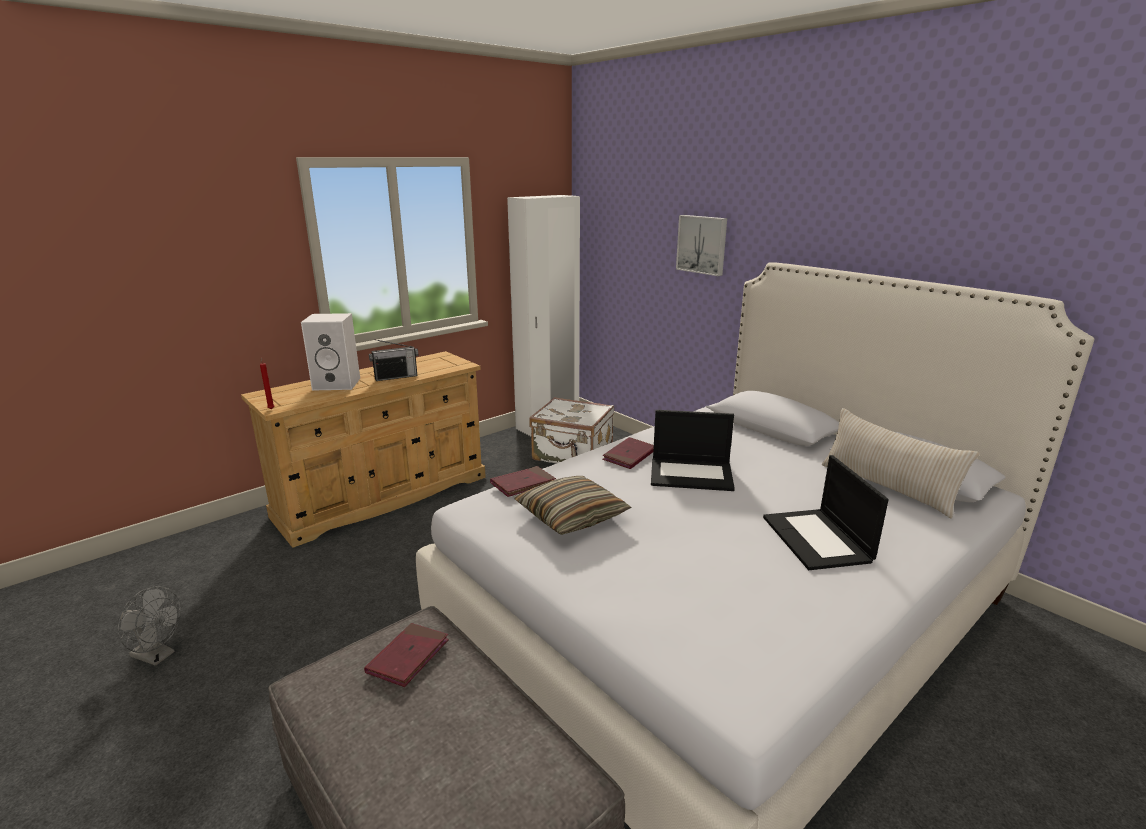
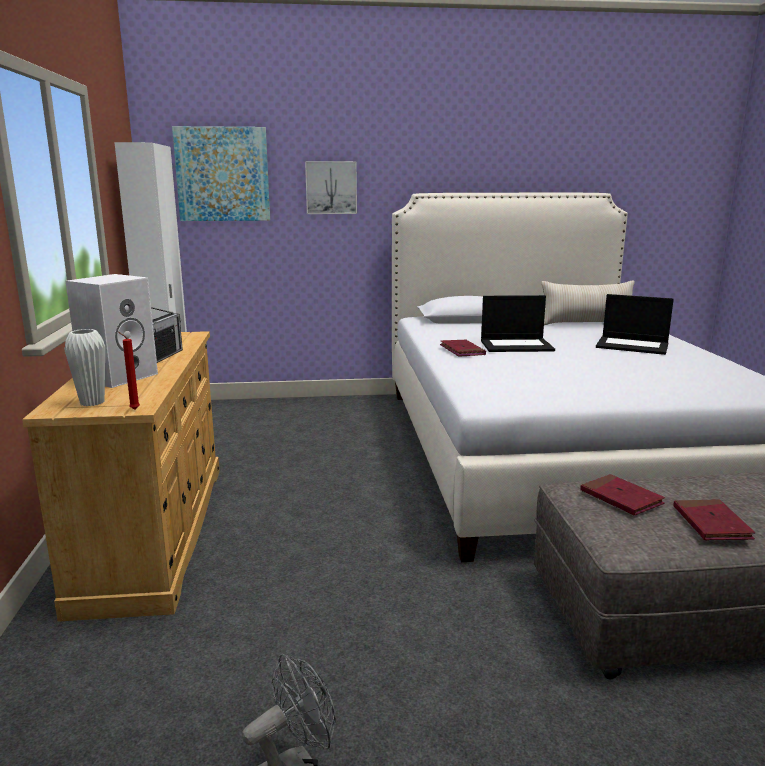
camera: 55 degrees left, 5 degrees down
red book [490,466,556,497] -> red book moved to [673,499,755,540]
pillow [514,476,632,535] -> none
white suitcase [529,397,614,463] -> none
laptop [651,410,735,491] -> laptop turned 45 degrees clockwise [481,295,555,352]
none -> white vase [65,329,105,406]
none -> picture [172,126,270,221]

